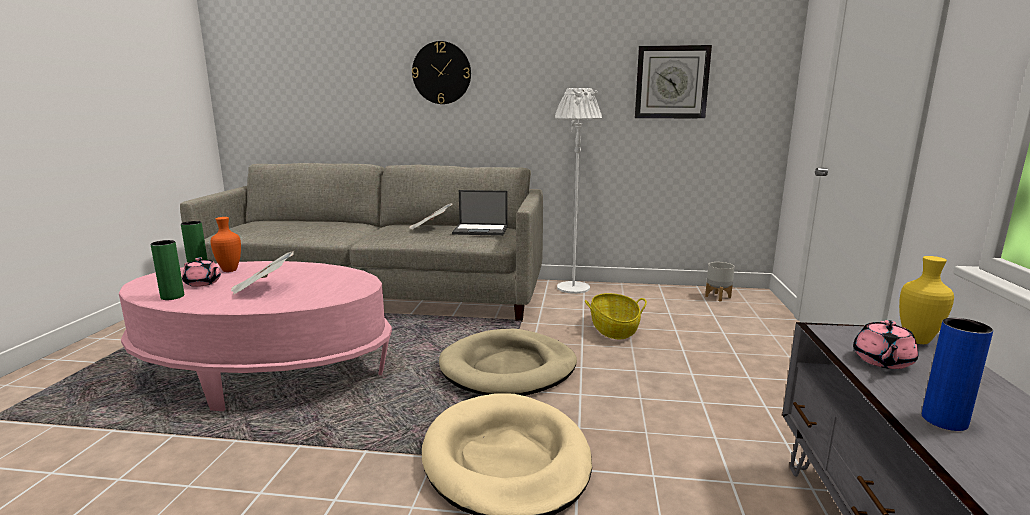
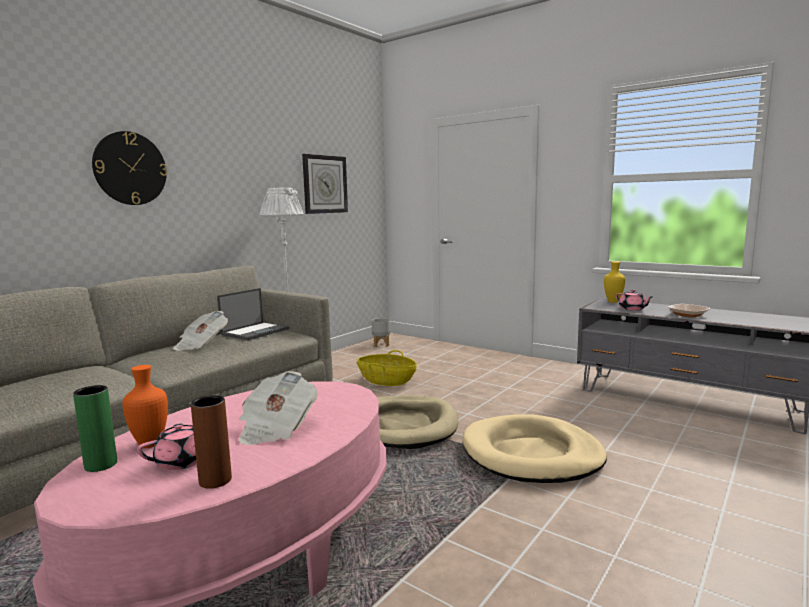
camera: 60 degrees left, 5 degrees down
green vase [151,240,184,300] -> brown vase [191,395,232,489]
blue vase [922,318,993,431] -> bowl [668,304,710,318]

